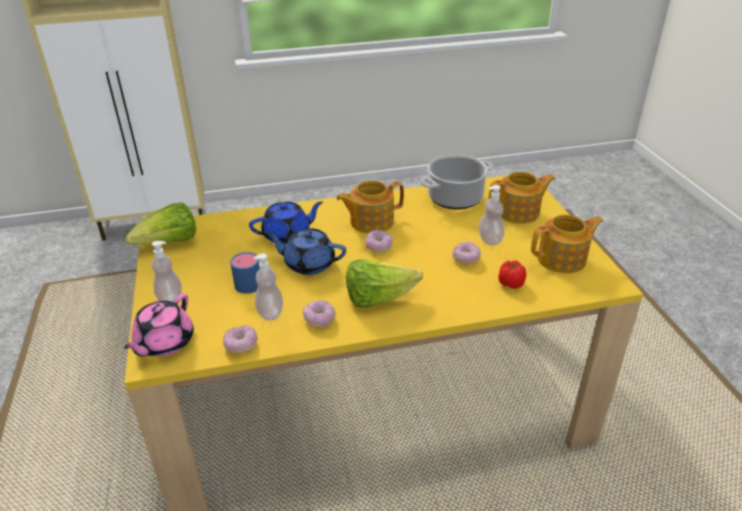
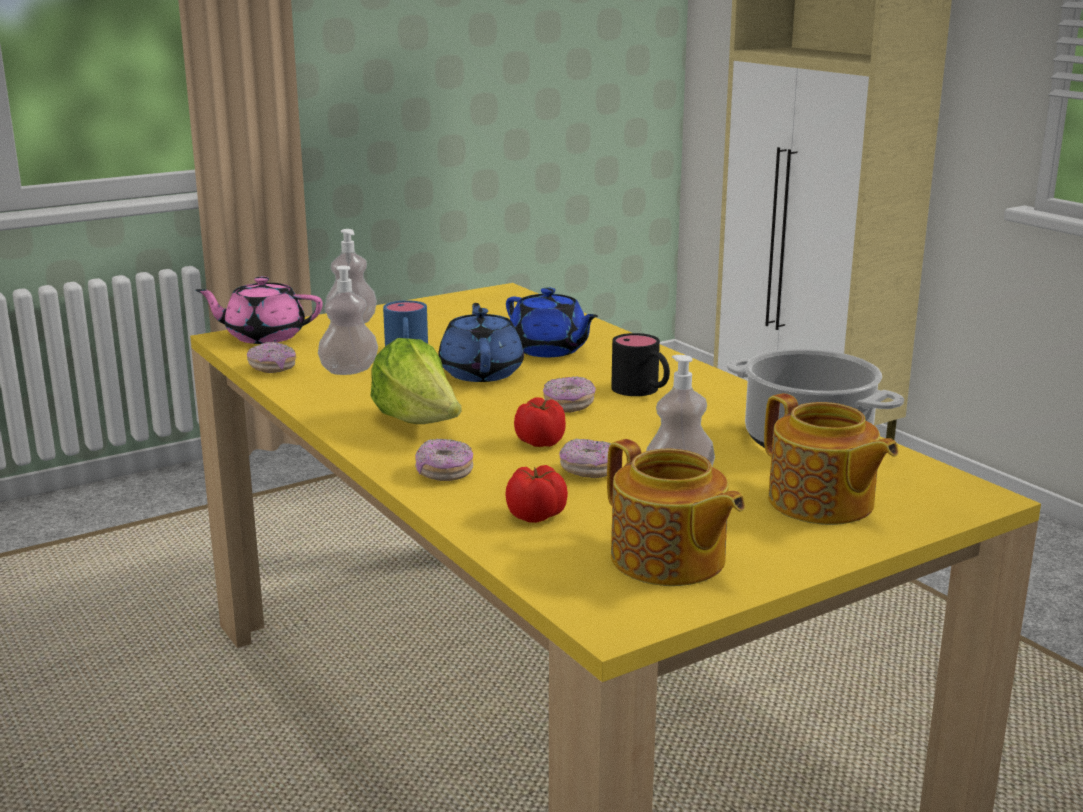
camera: 70 degrees right, 15 degrees down
lettuce [125,203,196,245] -> none
donut [303,300,336,328] -> donut moved to [415,439,473,481]
teapot [336,181,404,234] -> black mug [611,333,670,396]
none -> tomato [514,397,566,447]

